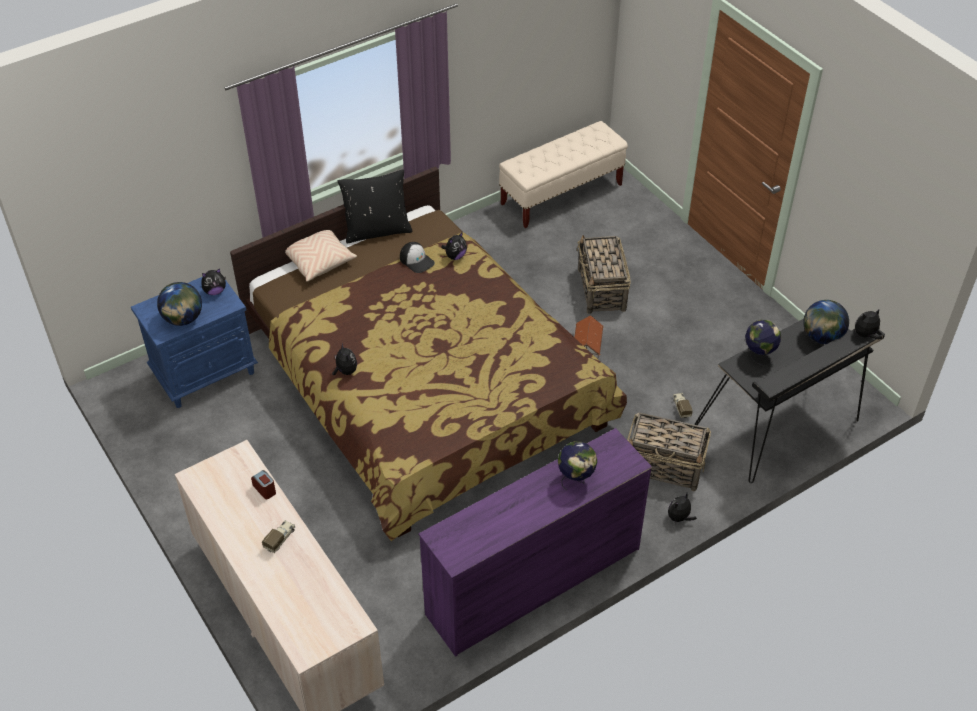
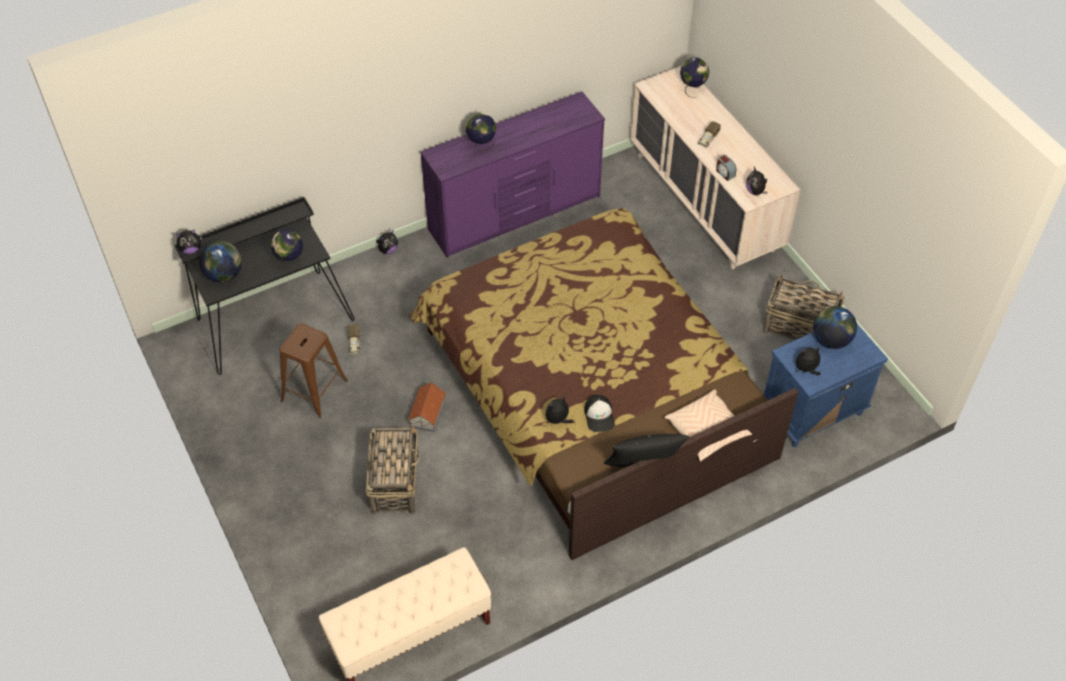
camera: 175 degrees left, 5 degrees up
plush toy [332,343,357,375] -> plush toy moved to [746,167,767,195]
cap [400,242,435,273] -> cap turned 150 degrees counterclockwise [584,395,614,432]
basket [627,412,711,491] -> basket moved to [763,274,845,340]
none -> brown stool [280,323,348,419]
none -> globe [680,58,709,98]

